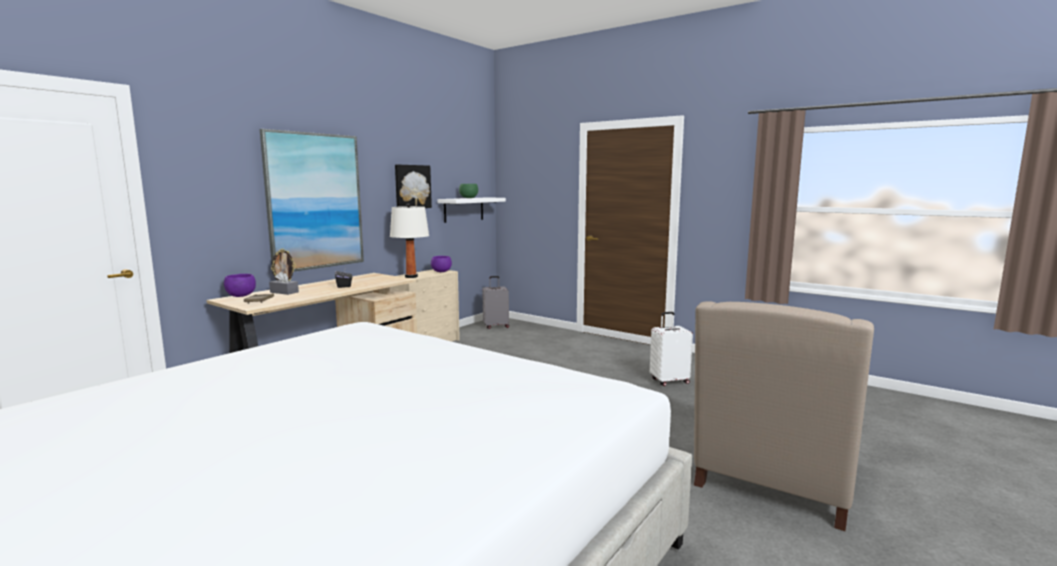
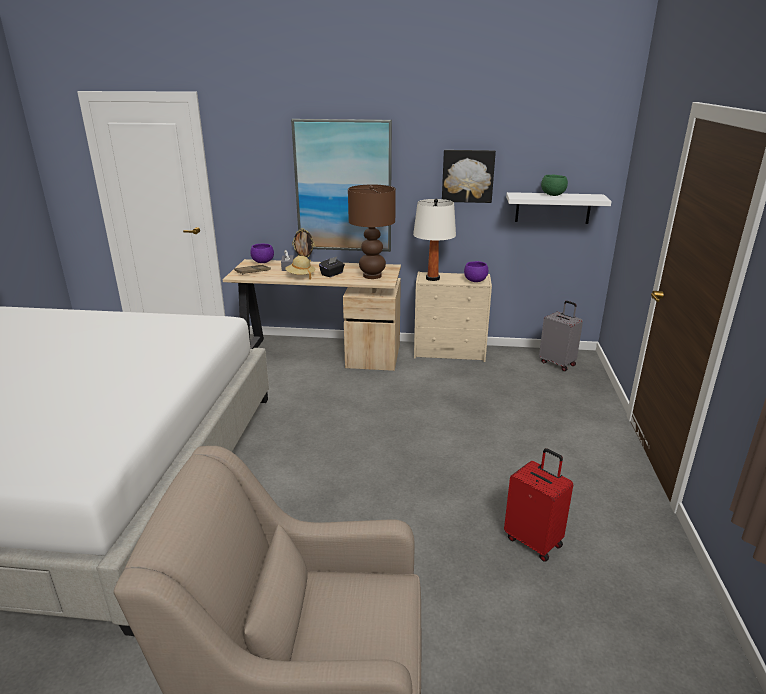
camera: 60 degrees right, 15 degrees up
white suitcase [650,312,693,386] -> red suitcase [504,448,573,562]
none -> beige hat [285,256,315,279]
none -> brown table lamp [348,185,396,279]

